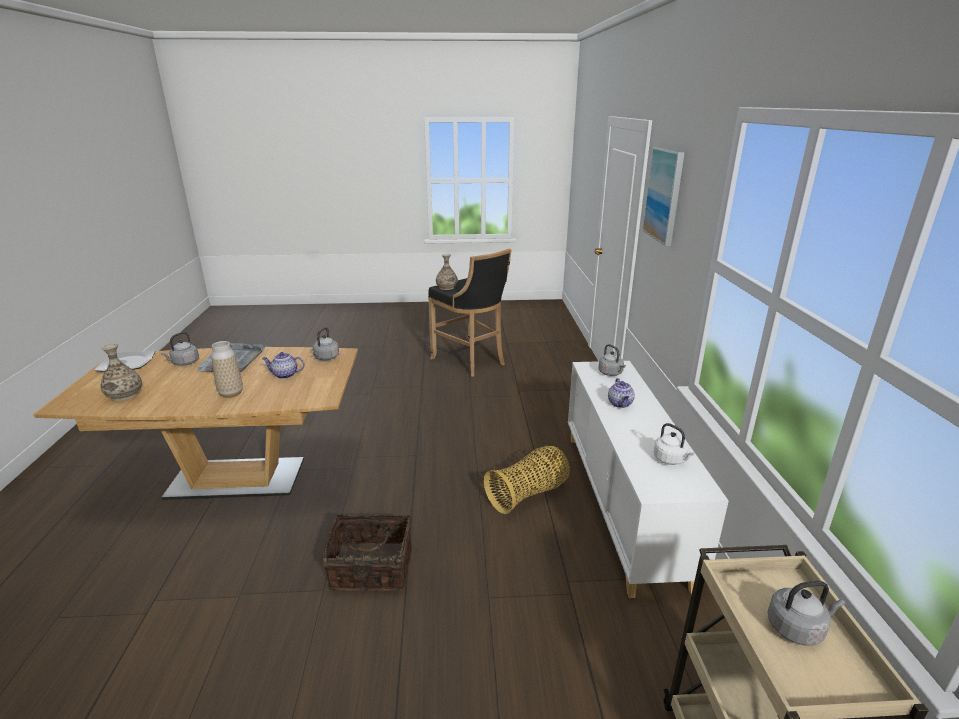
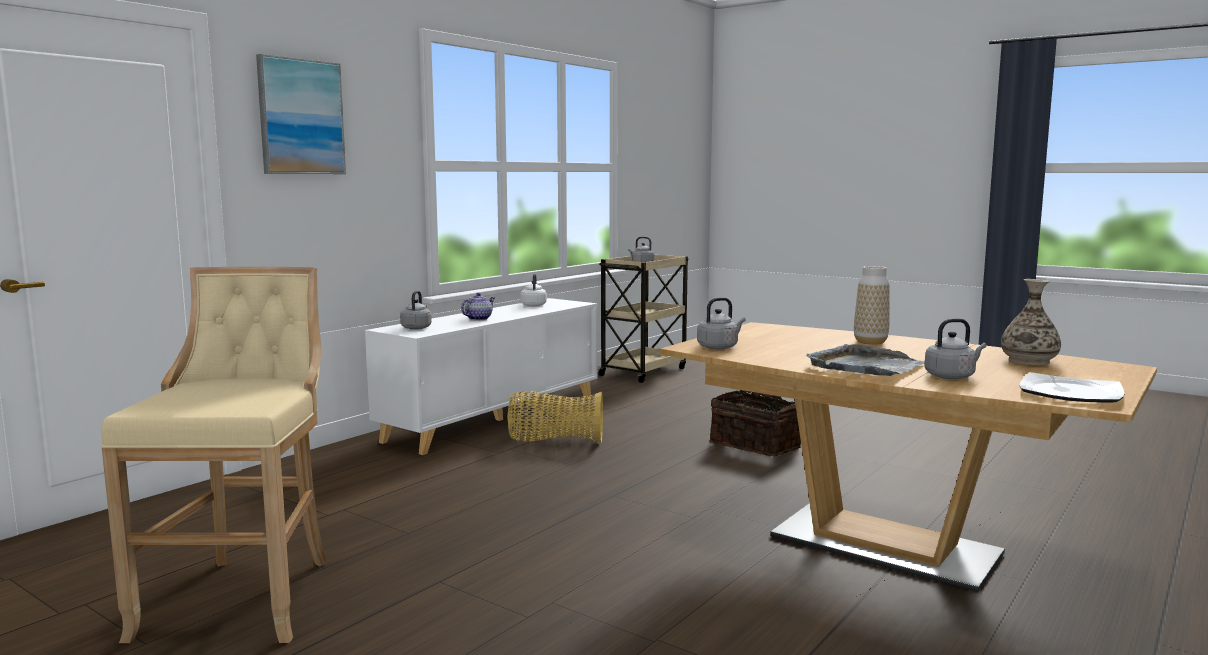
camera: 140 degrees left, 15 degrees down
teapot [262,352,305,379] -> none
black stool [428,249,511,377] -> beige stool [101,267,327,643]
vase [436,254,458,290] -> none

